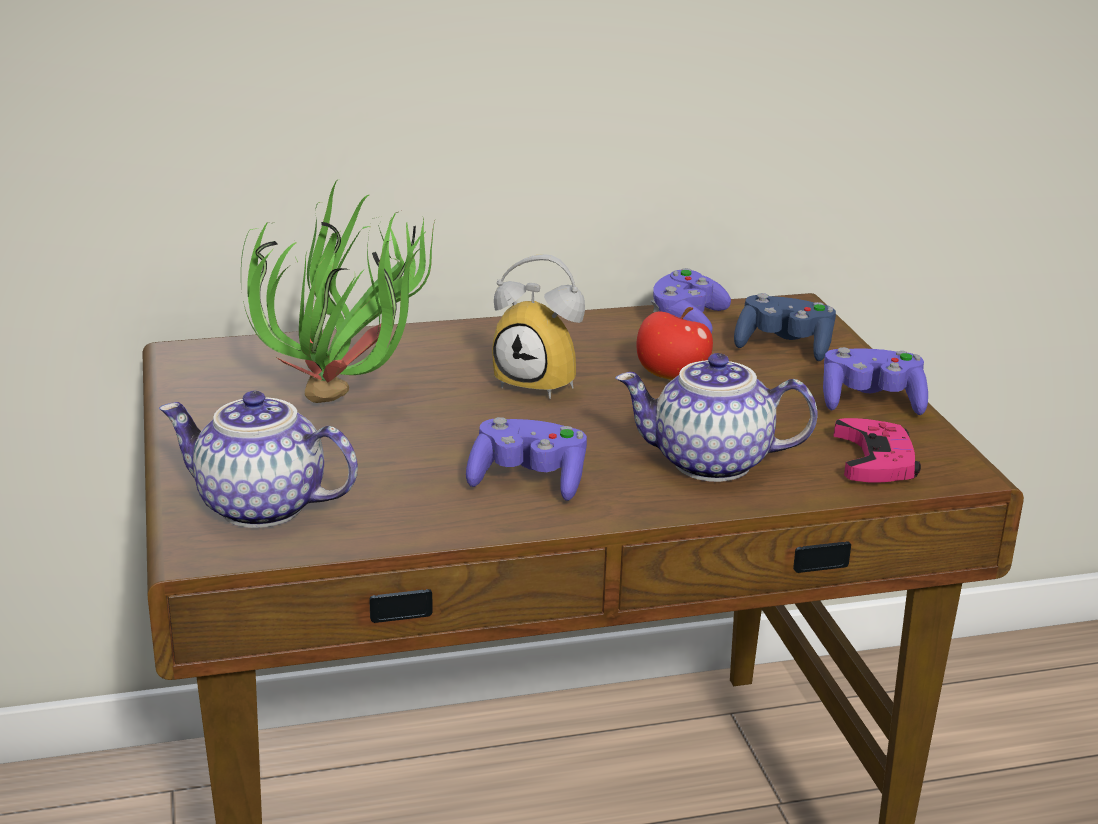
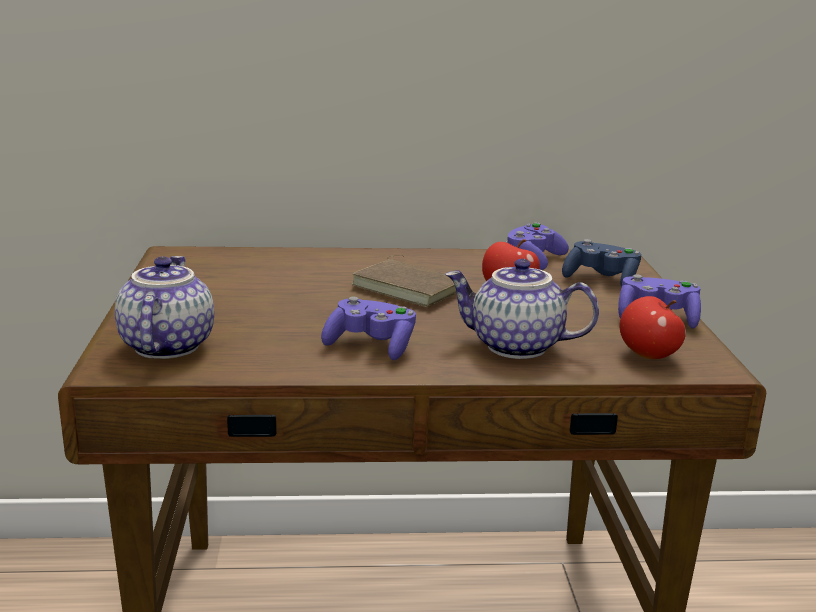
camera: 10 degrees right, 5 degrees down
teapot [159,391,358,528] -> teapot turned 60 degrees clockwise [115,256,214,359]
potted plant [241,181,435,403] -> none
alarm clock [492,254,585,399] -> brown book [351,255,457,308]
pink game controller [834,418,921,483] -> apple [619,296,686,359]

